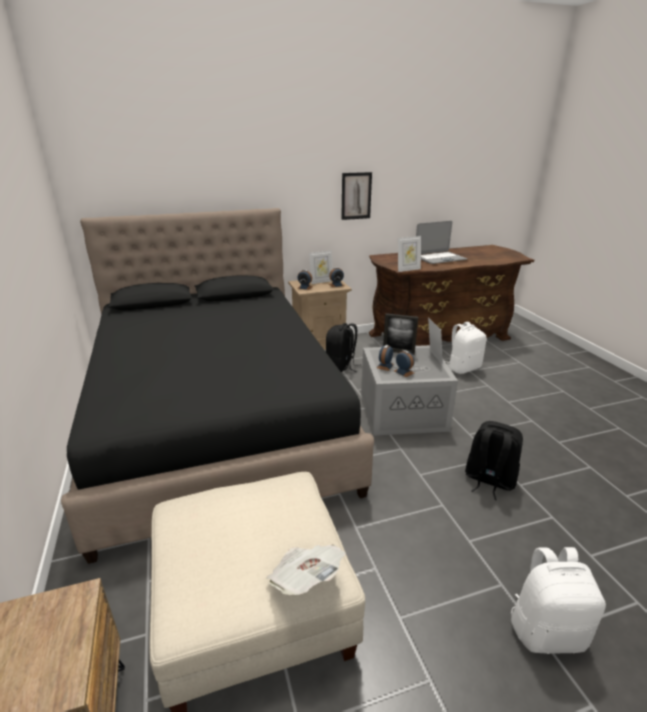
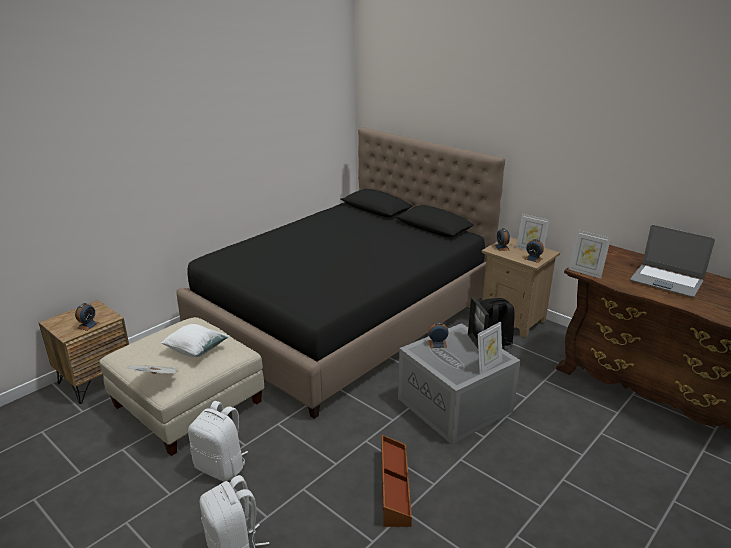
camera: 60 degrees right, 0 degrees up
picture [341,172,372,220] -> none
alarm clock [394,350,415,377] -> alarm clock moved to [75,303,99,331]
white backpack [445,322,487,374] -> white backpack moved to [188,401,248,481]
black backpack [465,421,523,500] -> brown storage box [381,435,412,527]
none -> white pillow [161,324,229,357]

